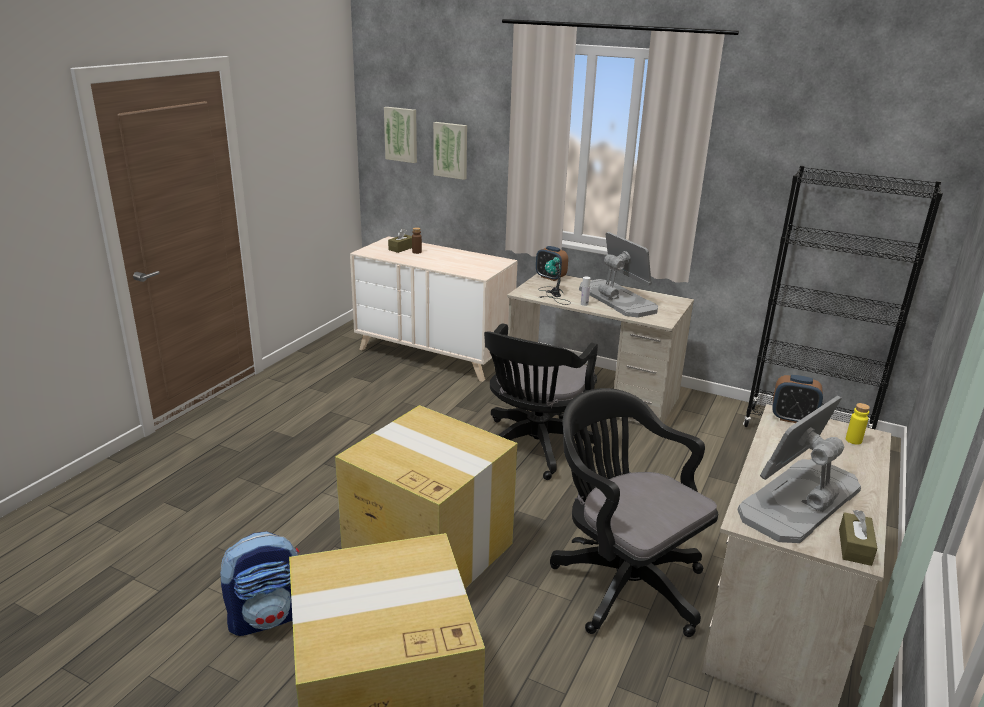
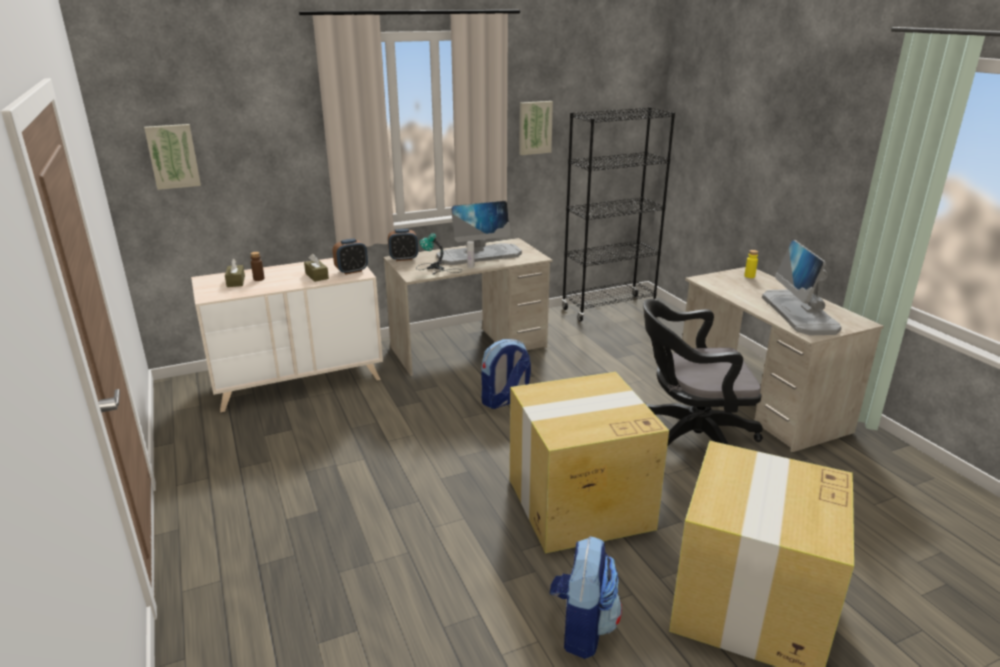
camera: 50 degrees left, 0 degrees up
picture [433,122,467,180] -> picture moved to [519,101,553,155]
black office chair [484,323,601,480] -> backpack [481,339,531,409]
monitor [579,232,658,318] -> monitor turned 150 degrees clockwise [436,201,522,265]
alarm clock [772,375,823,423] -> alarm clock moved to [333,238,368,274]
brown tissue box [839,510,877,566] -> brown tissue box moved to [304,254,329,282]

